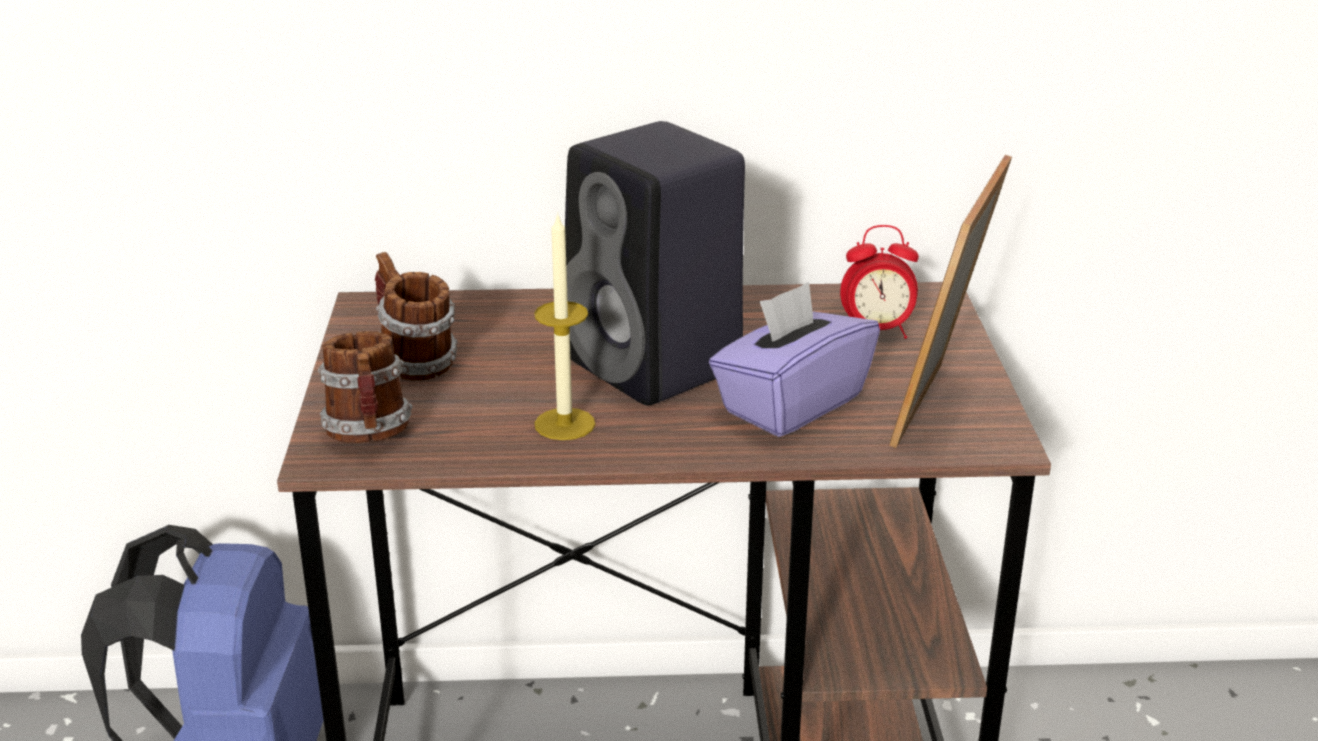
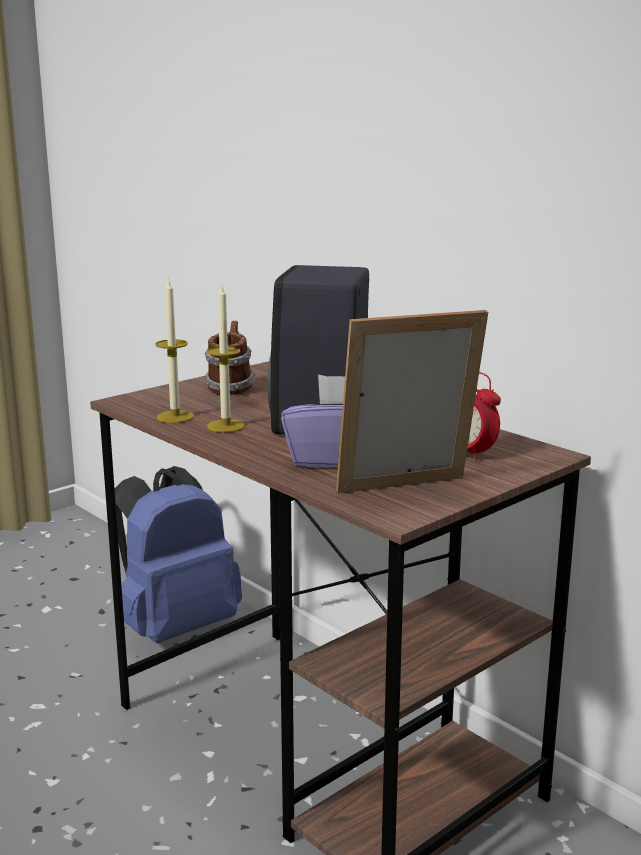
camera: 50 degrees right, 10 degrees down
mug [318,331,413,443] -> none
none -> candle [156,278,194,423]

